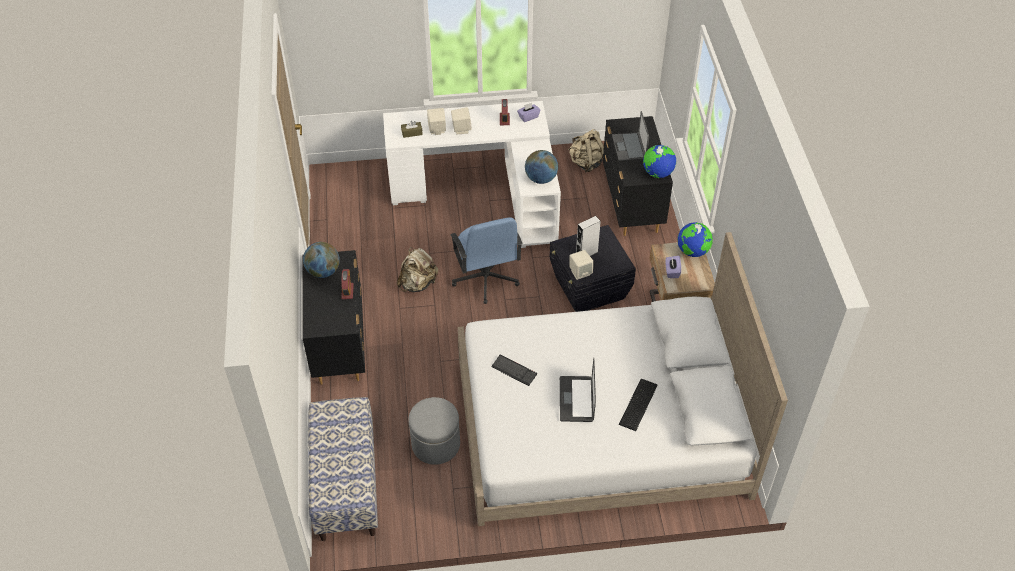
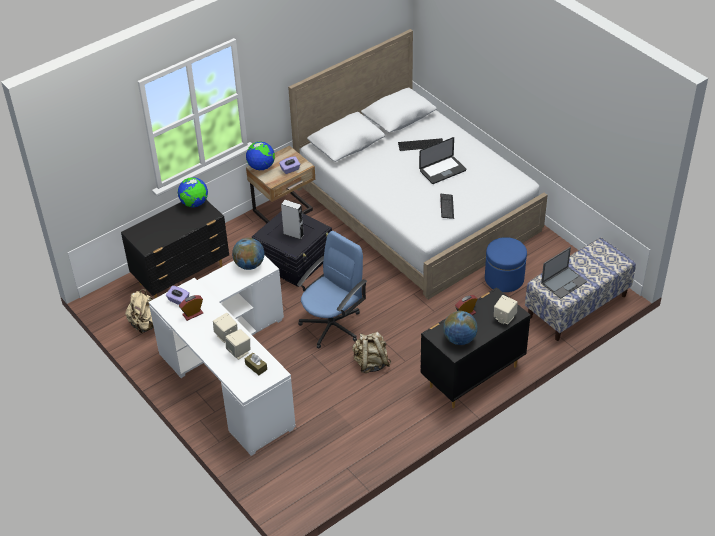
camera: 120 degrees left, 5 degrees down
grey ottoman [408,397,460,465] -> blue ottoman [485,237,527,292]
beige speaker [569,250,593,280] -> beige speaker moved to [494,295,518,325]
laptop [612,111,649,161] -> laptop moved to [541,247,587,299]

